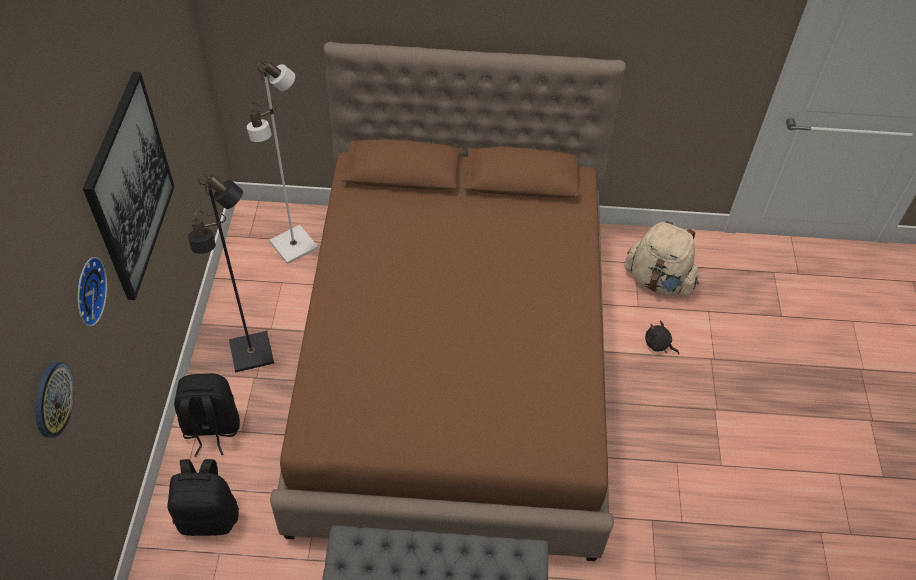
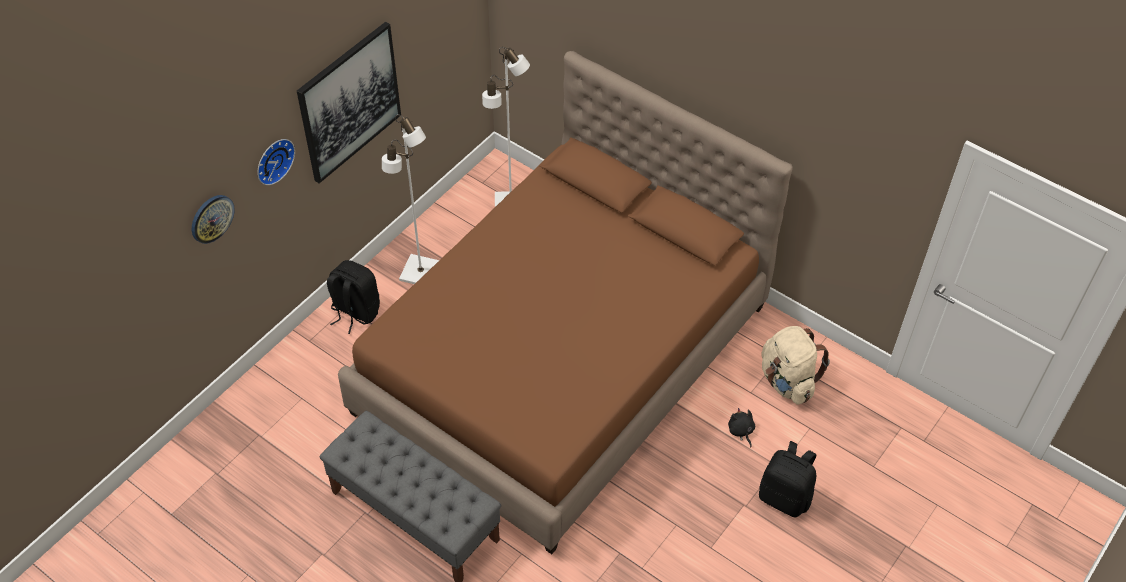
camera: 35 degrees right, 0 degrees up
black backpack [167,459,239,536] -> black backpack moved to [759,441,816,518]
black floor lamp [188,174,274,372] -> white floor lamp [382,115,439,284]

